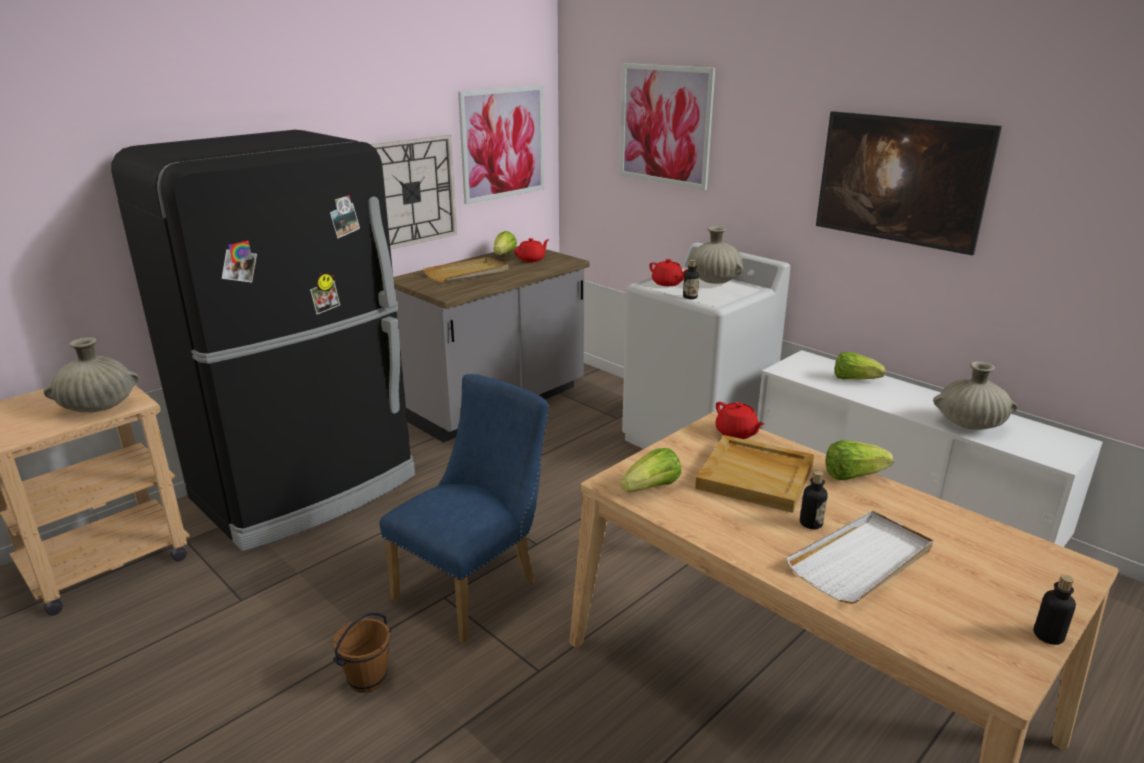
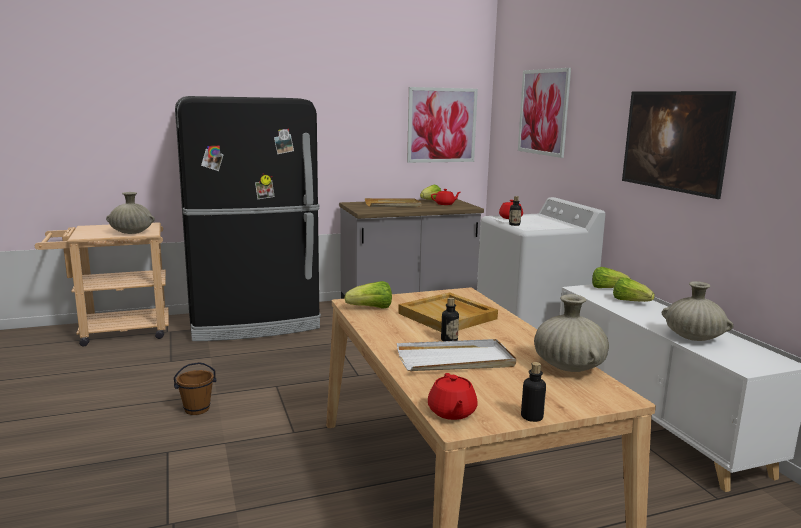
camera: 25 degrees right, 10 degrees down
wall clock [370,135,457,249] -> none
blue chair [380,374,549,644] -> none
beige vase [689,226,744,284] -> beige vase moved to [534,294,609,372]
red teapot [715,402,764,439] -> red teapot moved to [428,373,478,420]
lettuce [825,440,894,481] -> lettuce moved to [592,267,631,288]

